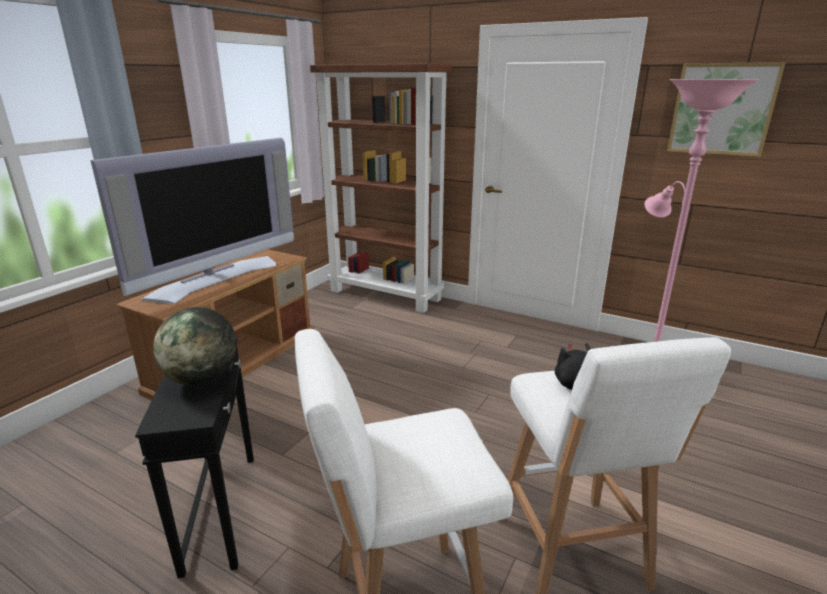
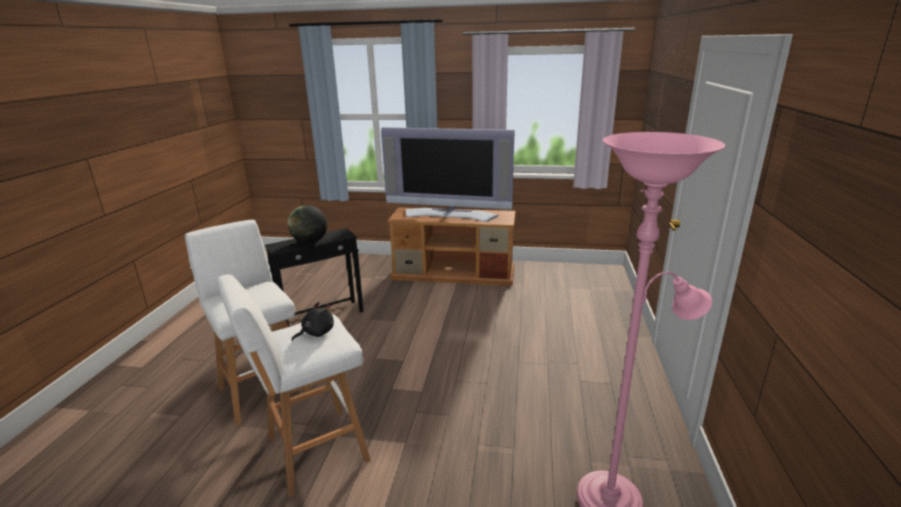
camera: 70 degrees right, 0 degrees up
brown bookcase [310,64,452,313] -> none
picture [667,62,785,157] -> none

